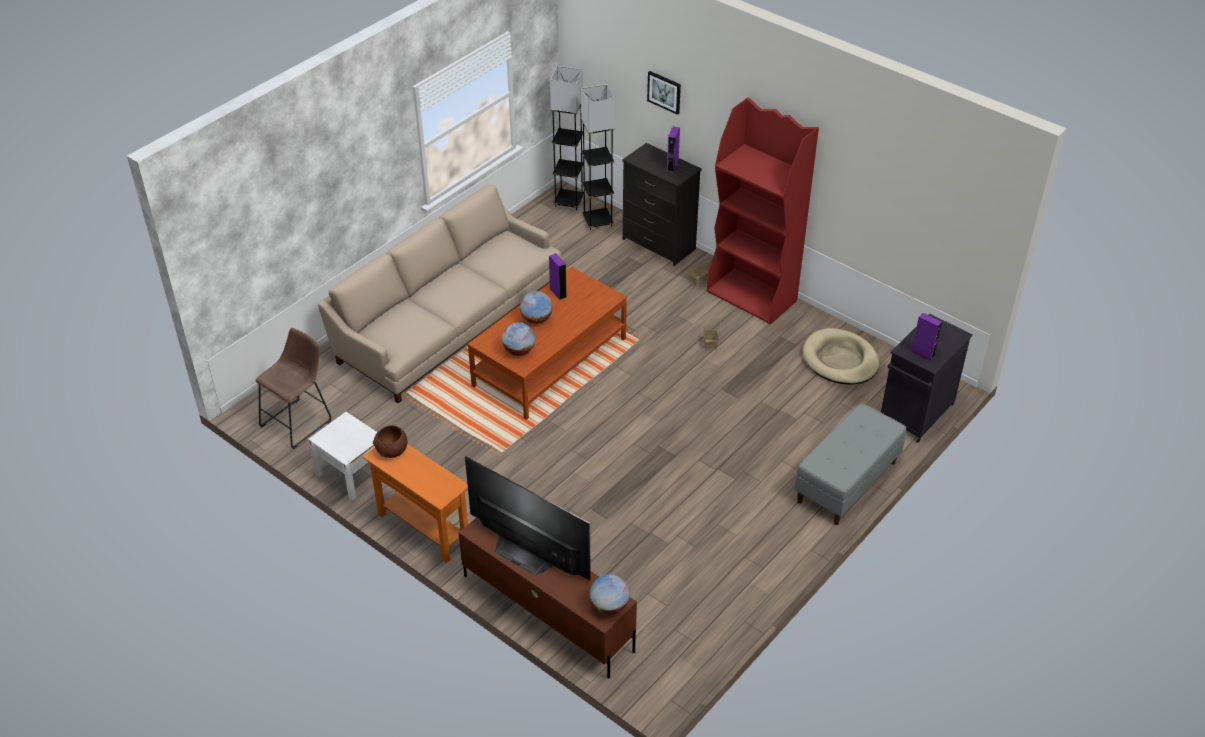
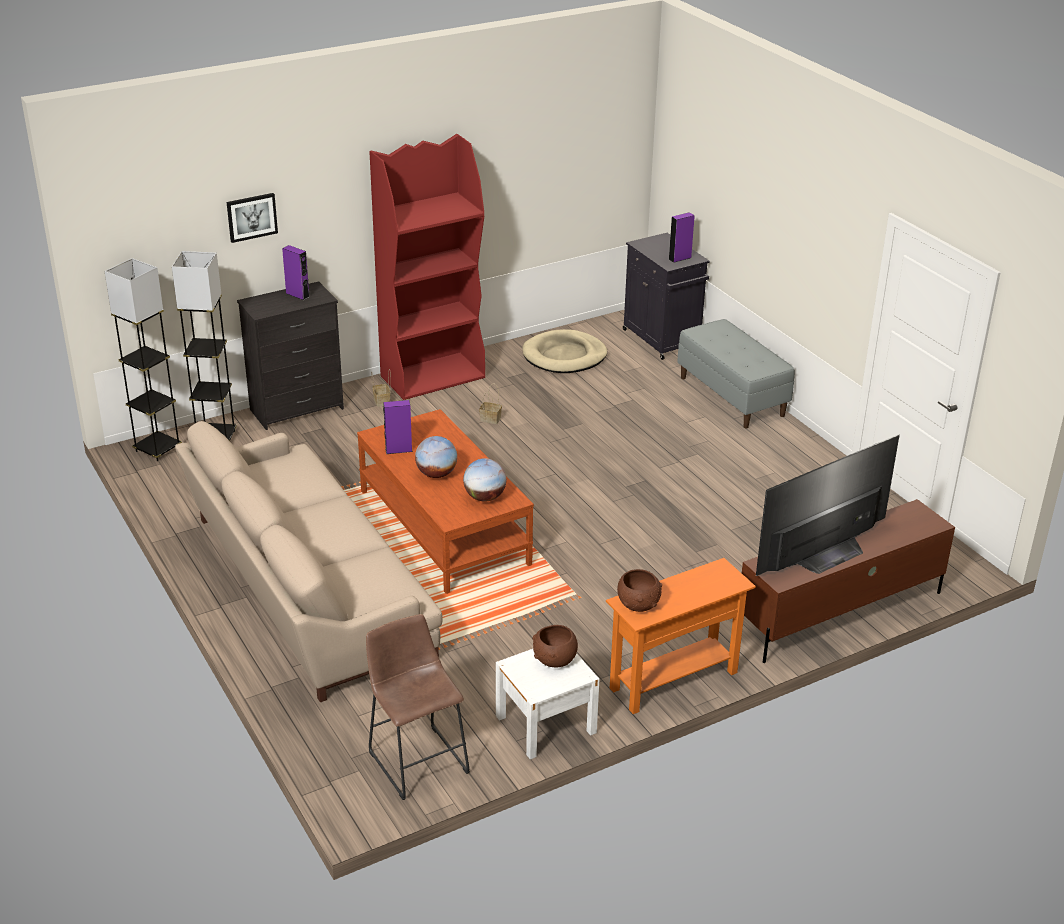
camera: 70 degrees left, 10 degrees down
globe [589,574,630,615] -> none
none -> brown bowl [532,625,578,667]

